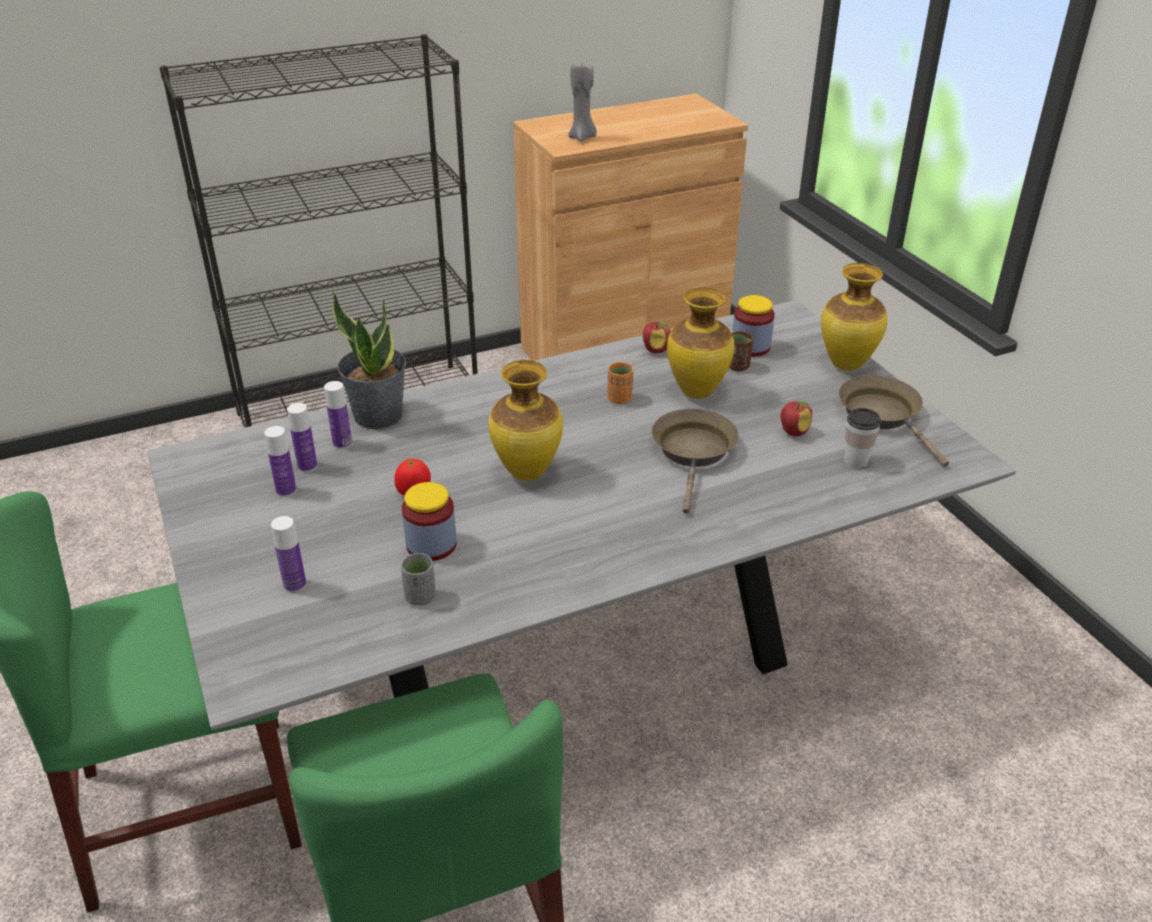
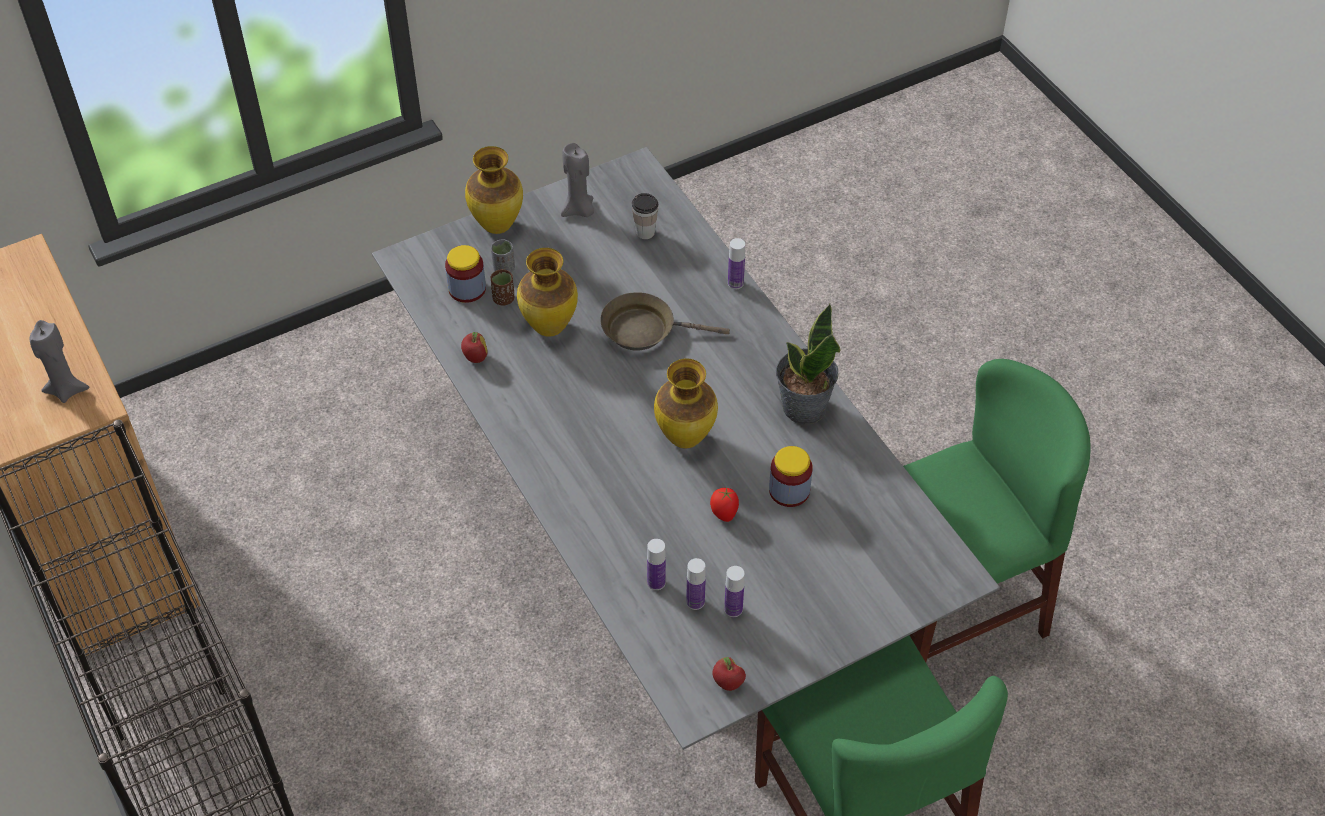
camera: 95 degrees left, 15 degrees up
bottle [271,516,307,593] -> bottle moved to [728,238,745,289]
potted plant [332,291,406,429] -> potted plant moved to [776,304,840,425]
grey cup [401,553,436,606] -> grey cup moved to [491,239,515,273]
orange cup [607,362,633,404] -> none
apple [781,401,812,436] -> apple moved to [712,657,746,691]
brown frying pan [839,375,949,467] -> grey candle [561,143,594,217]

